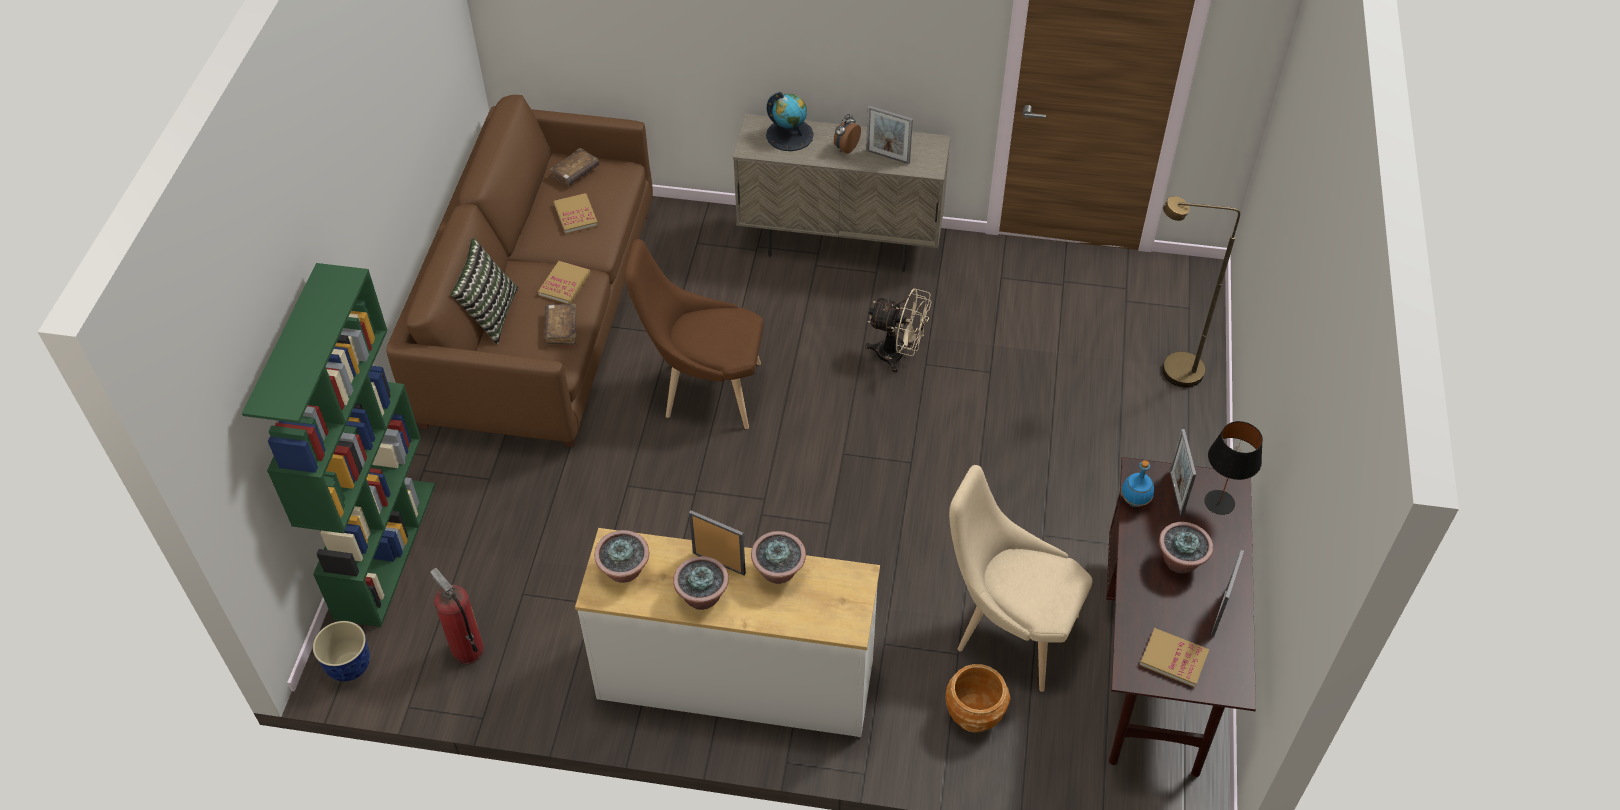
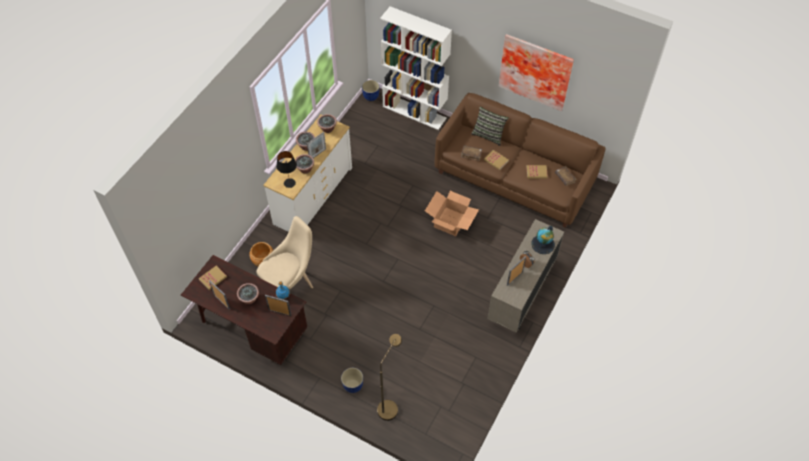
camera: 110 degrees right, 5 degrees up
green bookcase [242,263,435,627] -> white bookcase [380,6,452,130]
fire extinguisher [430,568,484,665] -> none
brown chair [625,239,764,429] -> cardboard box [425,191,479,236]
beige fan [865,288,931,373] -> none
black table lamp [1204,421,1263,515] -> black table lamp moved to [276,151,297,188]
none -> planter [341,368,363,393]
none -> picture [499,34,574,111]

